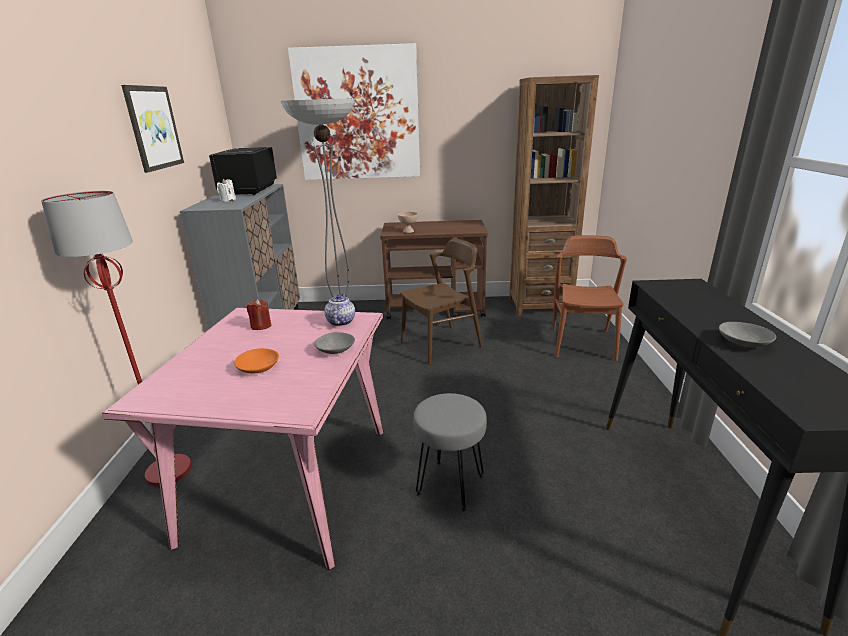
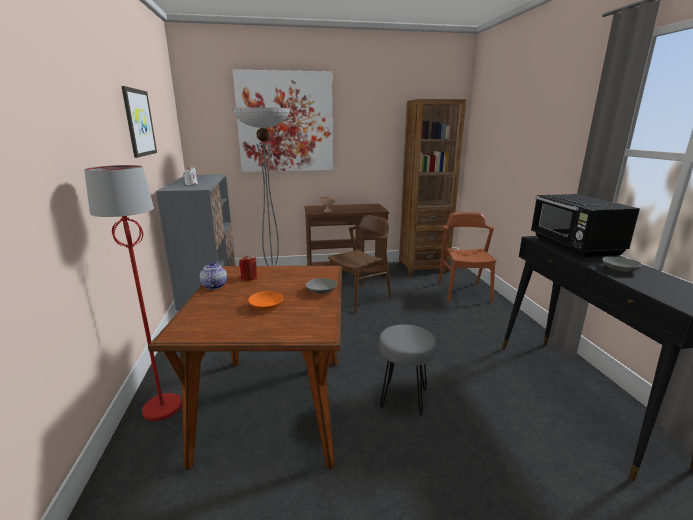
camera: 10 degrees left, 5 degrees down
pink dining table [102,308,384,569] -> brown dining table [148,266,342,470]
black microwave [209,147,277,195] -> black microwave moved to [531,194,640,258]
teapot [324,293,355,326] -> teapot moved to [199,262,227,289]

